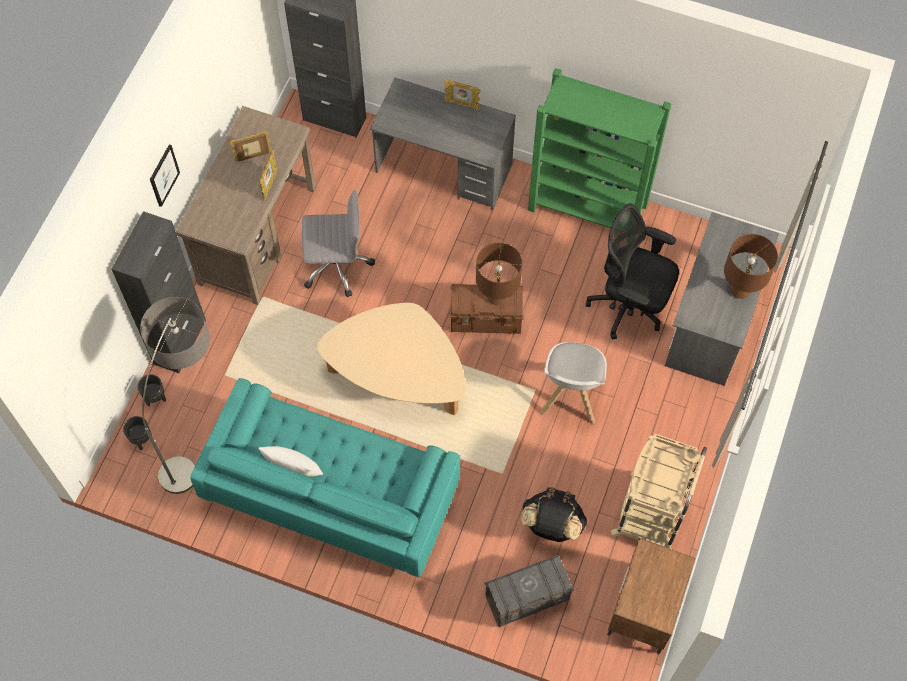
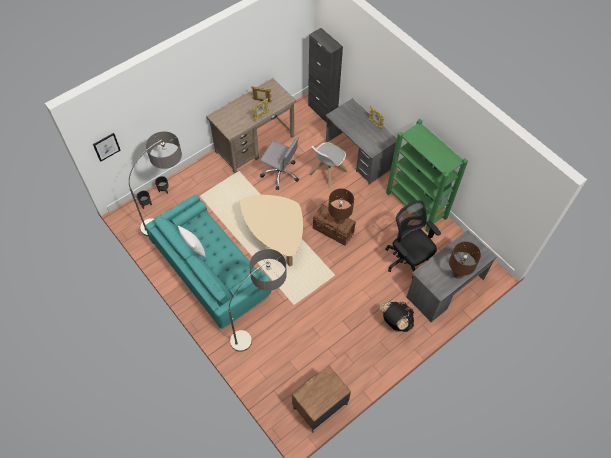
camera: 30 degrees right, 5 degrees down
black cabinet [112,211,206,373] -> none
picture [150,144,180,207] -> picture moved to [93,133,121,162]
grey storage box [484,555,574,627] -> none
black backpack [521,487,587,542] -> black backpack moved to [379,301,414,332]
chair [540,342,607,424] -> chair moved to [309,142,348,189]
beige cart [611,434,707,549] -> none
none -> floor lamp [228,249,287,352]

